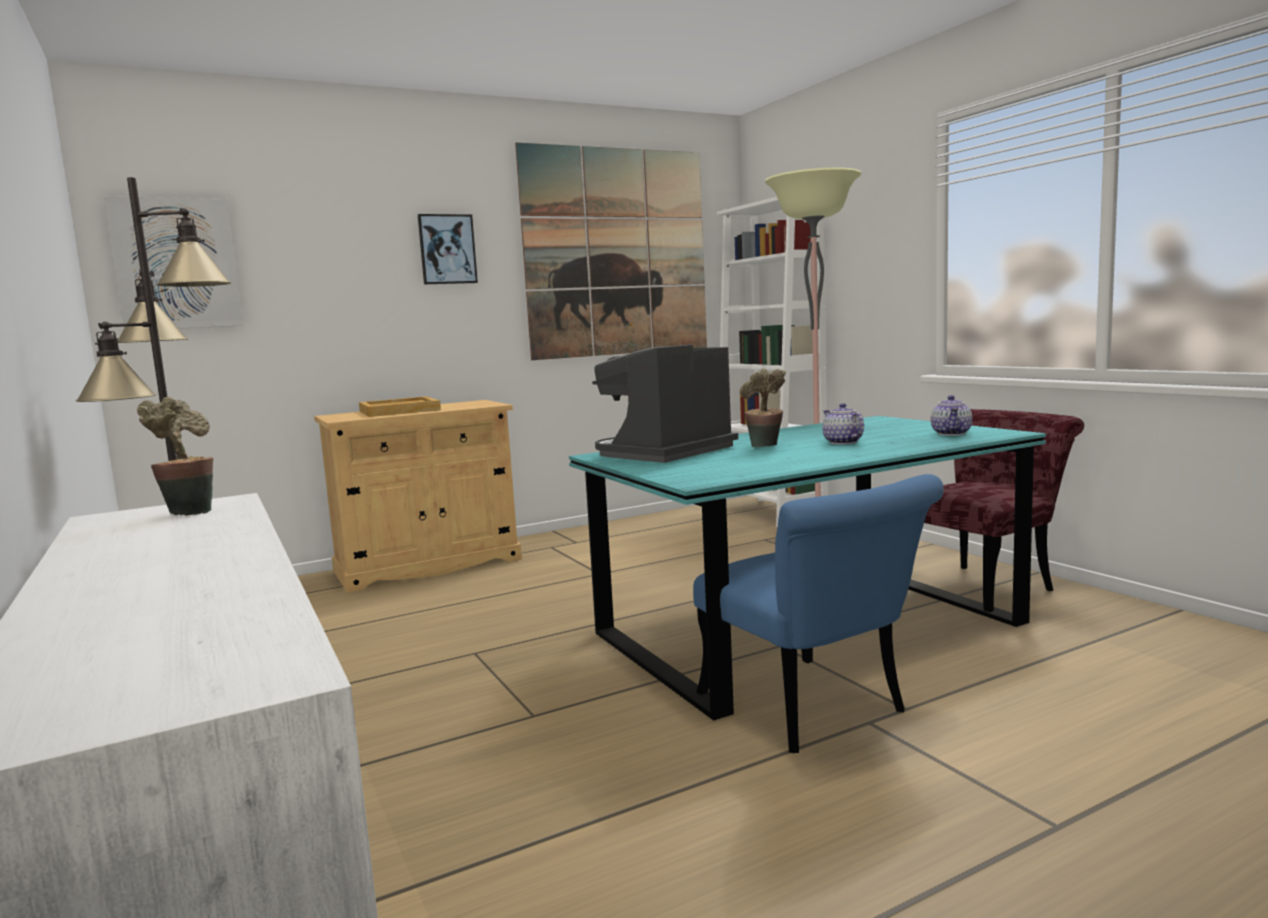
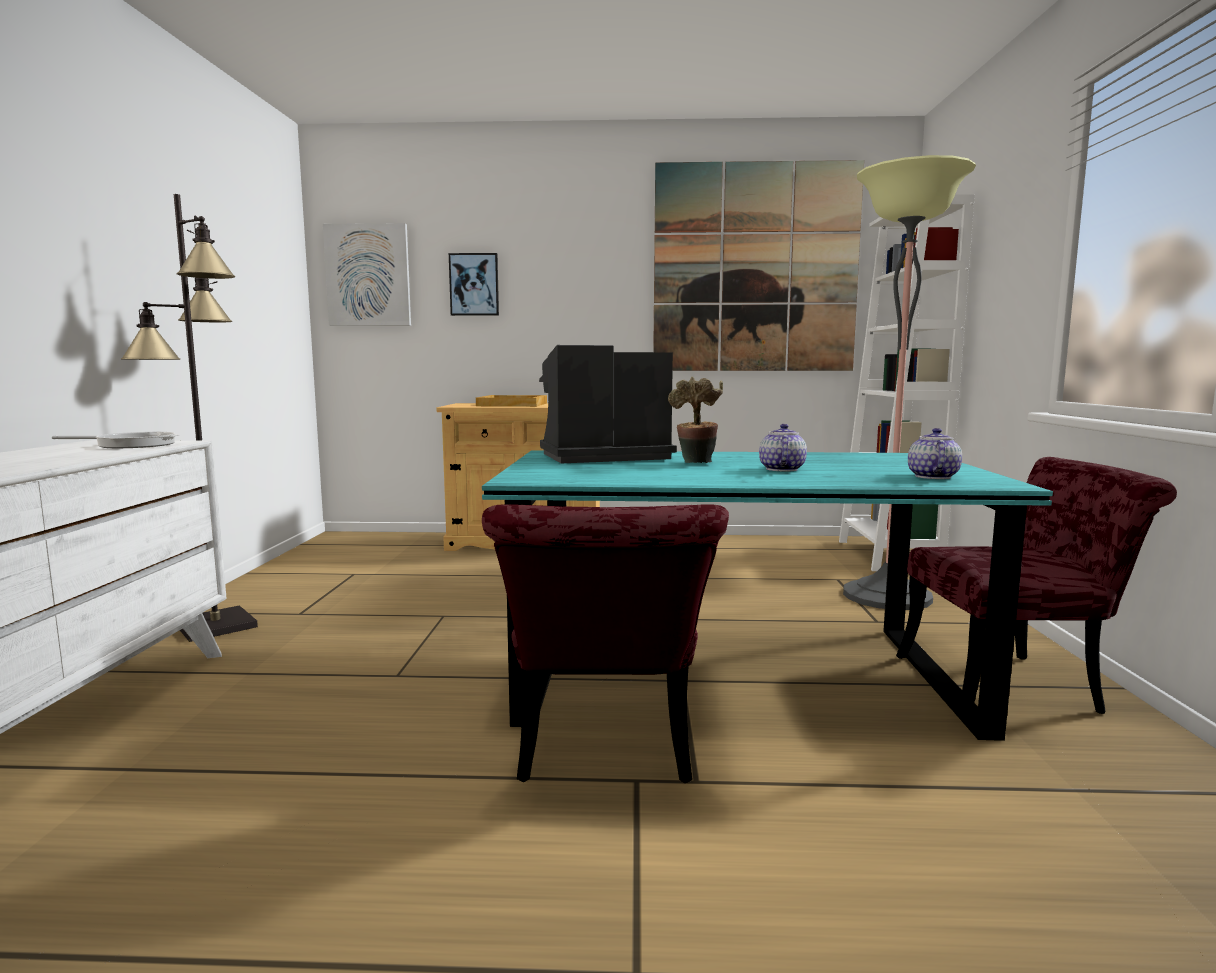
camera: 30 degrees right, 0 degrees up
potted plant [137,397,213,516] -> frying pan [52,431,179,448]
picture [418,214,478,285] -> picture moved to [449,253,499,316]
blue chair [693,474,944,753] -> red chair [482,504,729,783]
teapot [931,395,972,436] -> teapot turned 150 degrees clockwise [908,428,962,479]

